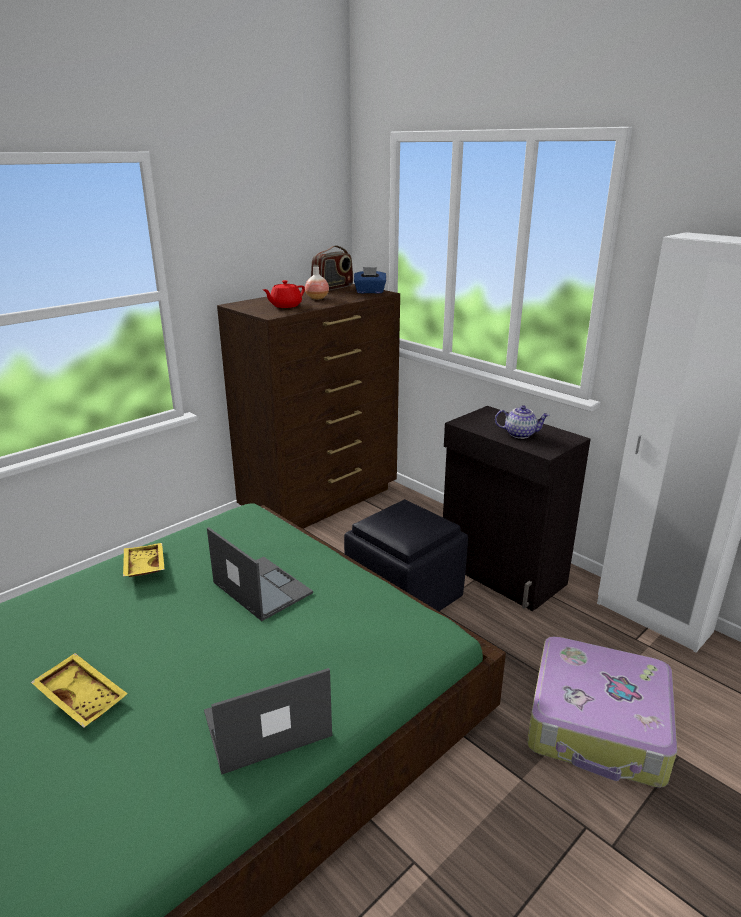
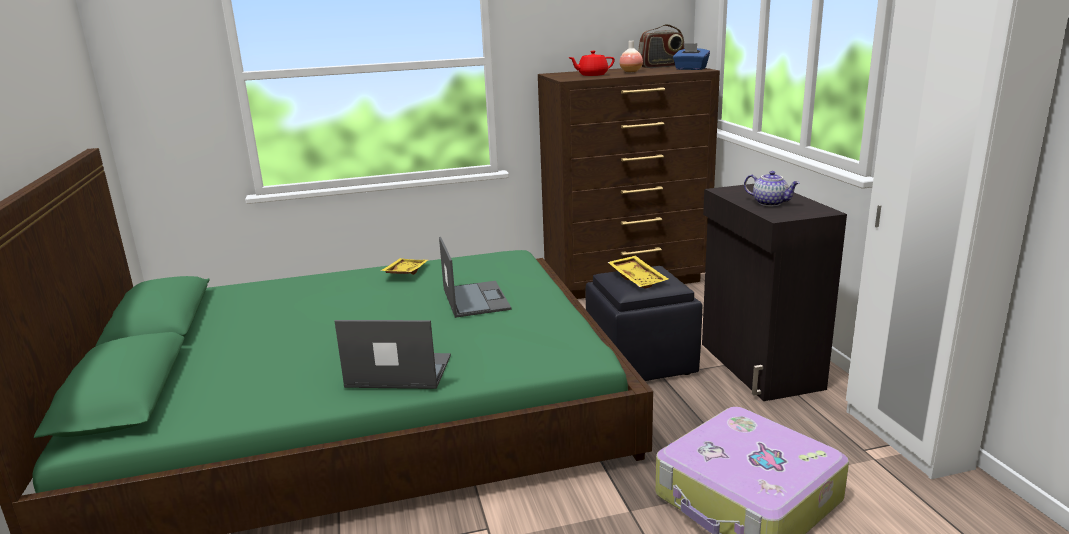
camera: 30 degrees right, 5 degrees down
yellow tray [31,653,128,728] -> yellow tray moved to [608,256,668,289]

